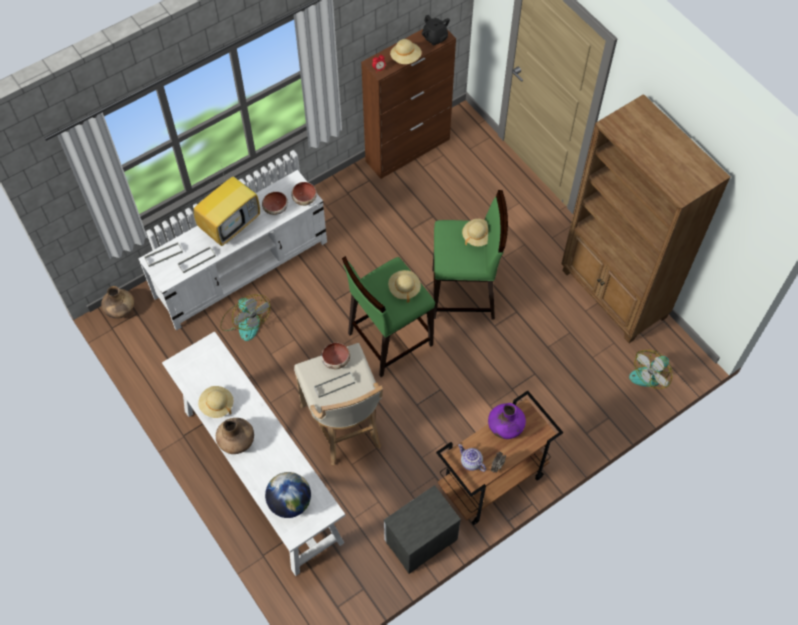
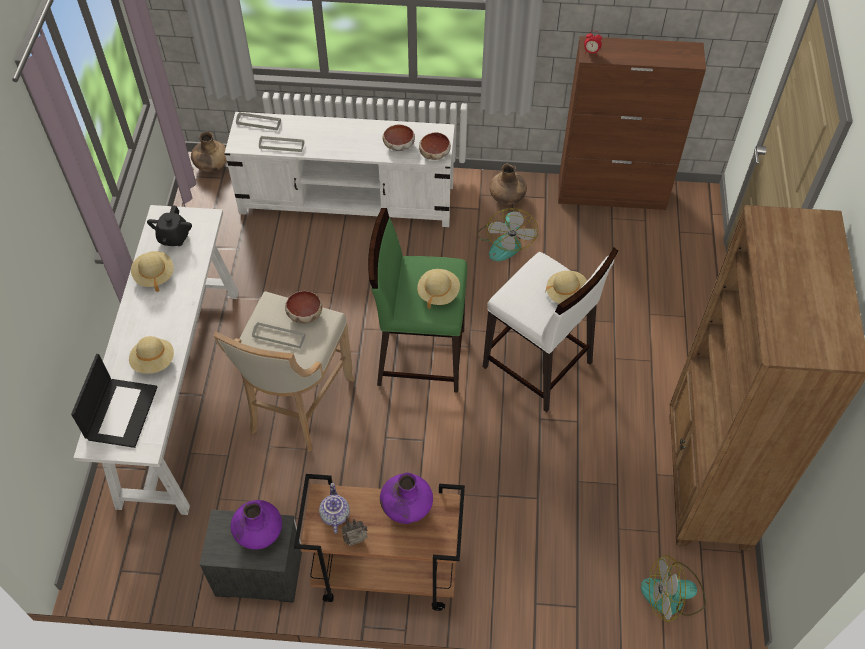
camera: 40 degrees right, 5 degrees down
television [193,165,260,246] -> none
brown vase [216,418,254,454] -> brown vase moved to [489,163,527,205]
fan [220,294,270,341] -> fan moved to [477,208,538,261]
globe [265,472,311,518] -> laptop [71,354,157,448]
beige hat [390,39,422,64] -> beige hat moved to [129,336,174,374]
black teapot [422,15,450,46] -> black teapot moved to [147,205,192,246]
green stool [432,190,508,319] -> white stool [483,248,618,412]
none -> purple vase [231,500,282,550]

